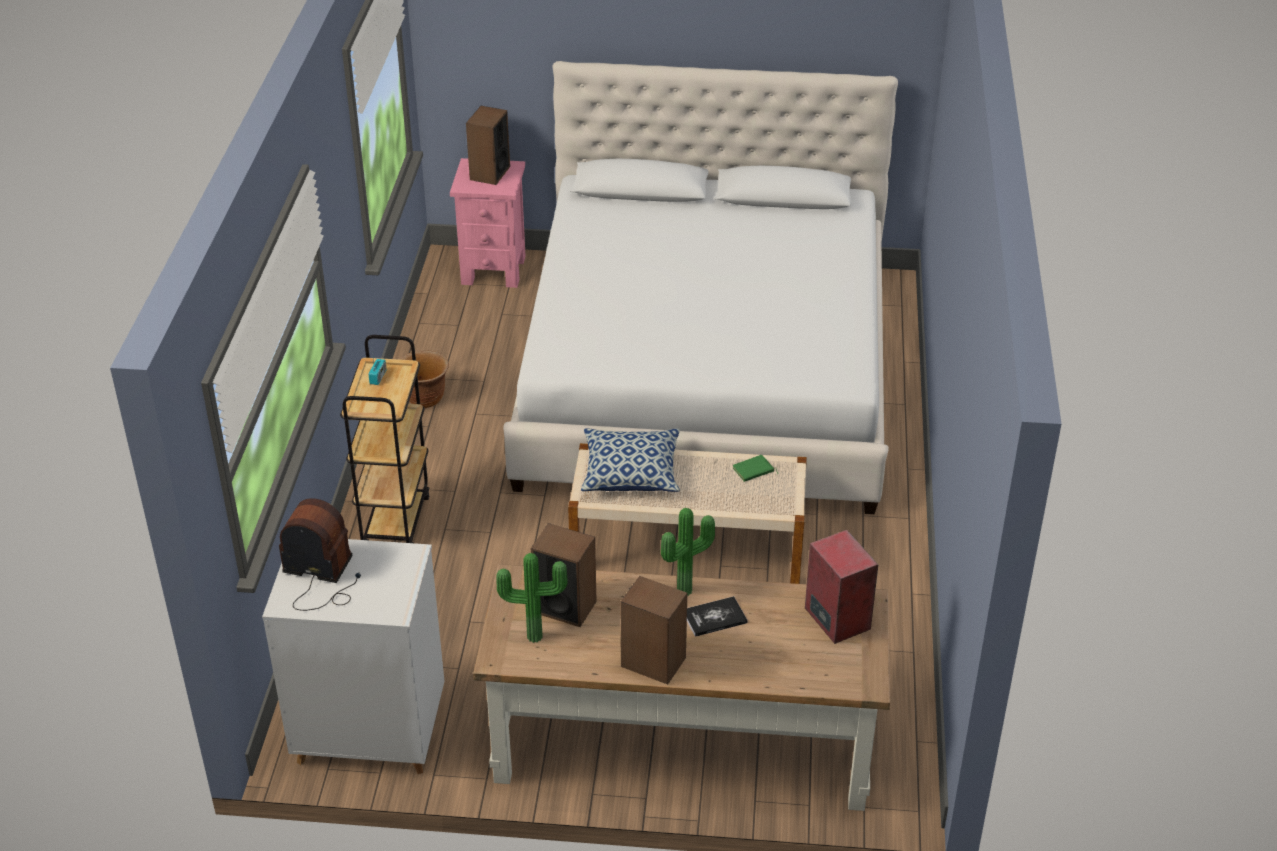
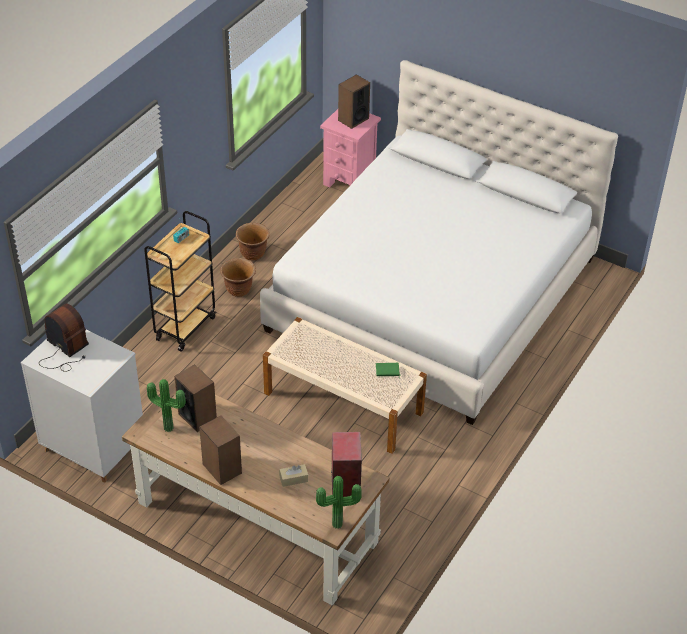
camera: 25 degrees right, 5 degrees up
pillow [581,428,680,492] -> none
potted plant [661,508,715,596] -> potted plant moved to [316,476,361,529]
book [687,596,748,637] -> none
none -> brown planter [220,258,256,297]
none -> beige tissue box [279,464,308,487]

